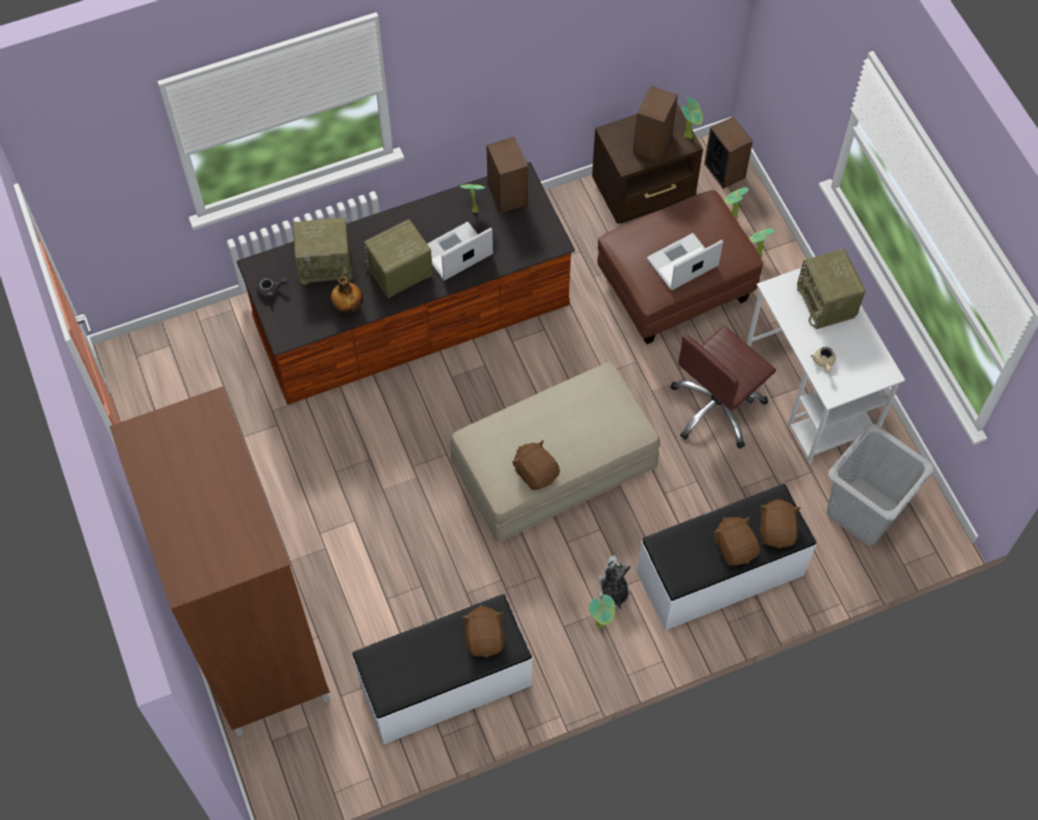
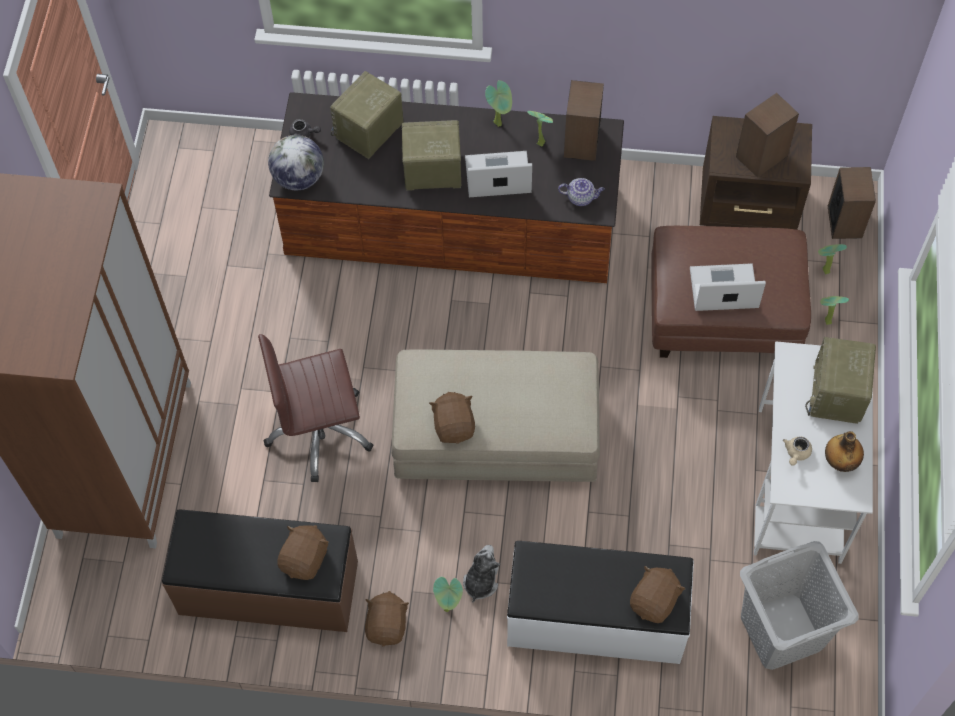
camera: 30 degrees right, 0 degrees up
radio [293,217,355,285] -> radio turned 105 degrees clockwise [330,71,404,159]
bottle [331,277,363,313] -> bottle moved to [825,431,864,472]
white bench [352,594,533,744] -> brown bench [162,509,358,632]
brown office chair [670,326,776,449] -> brown office chair moved to [258,334,374,482]
potted plant [682,97,703,139] -> potted plant moved to [485,80,512,127]
brown plush toy [713,517,760,566] -> brown plush toy moved to [365,591,409,646]
none -> globe [268,135,324,190]
none -> teapot [558,178,605,206]

